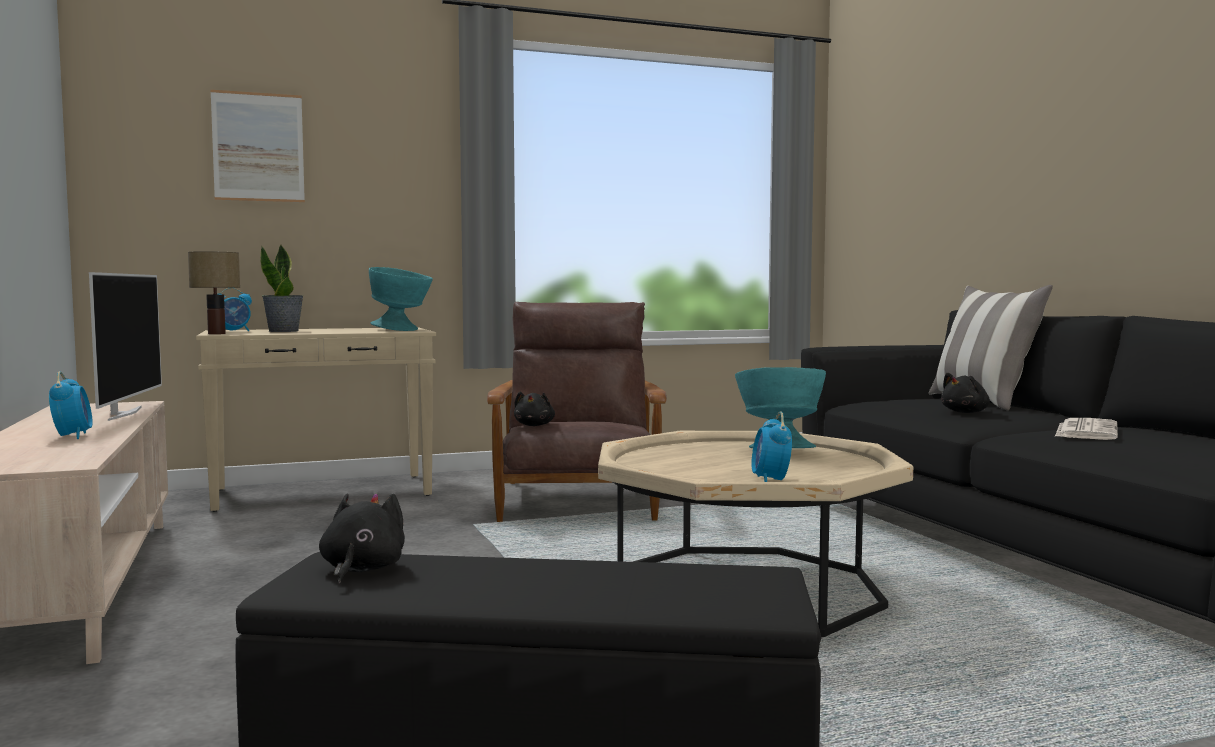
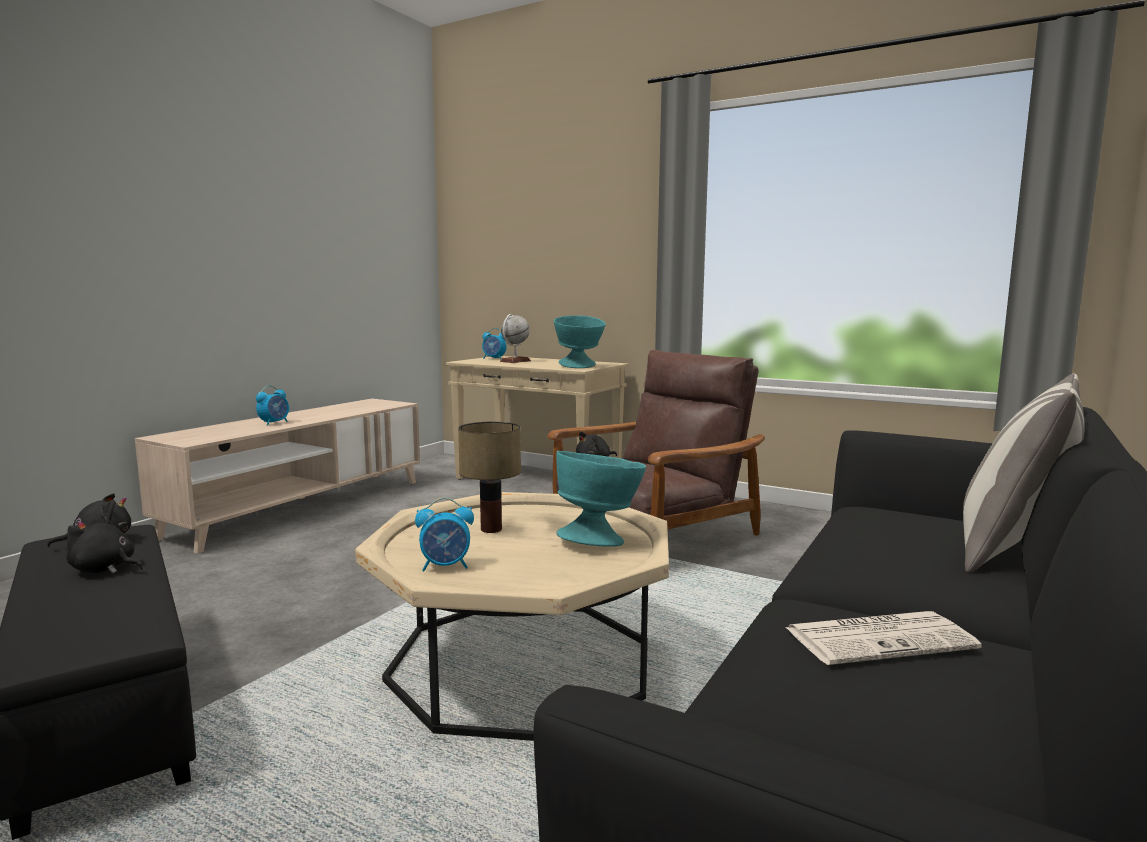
camera: 50 degrees right, 5 degrees up
television [89,272,162,421] -> none
table lamp [188,251,240,334] -> table lamp moved to [458,422,521,533]
picture [210,90,305,202] -> none
potted plant [260,245,303,332] -> globe [500,314,531,363]
alarm clock [751,412,792,482] -> alarm clock turned 150 degrees counterclockwise [415,497,474,571]
black plush toy [941,373,990,413] -> black plush toy moved to [66,514,144,573]

